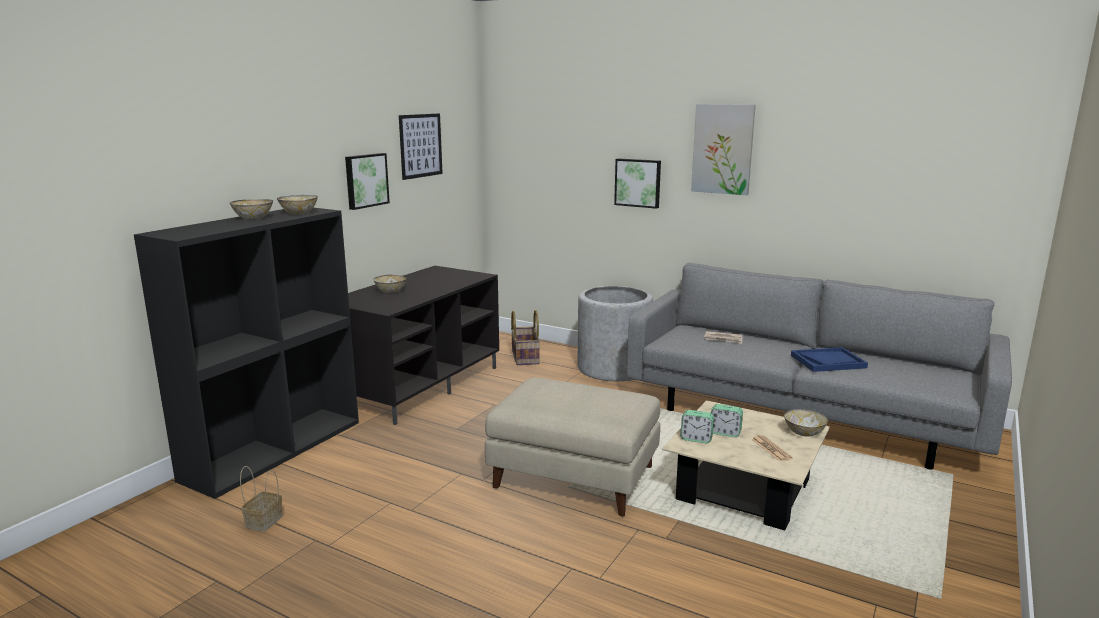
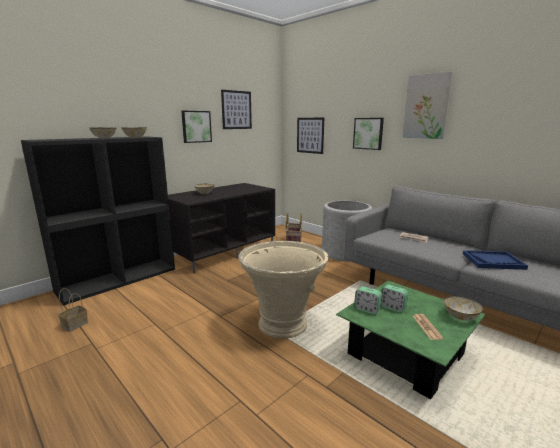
camera: 15 degrees right, 0 degrees up
beige ottoman [485,377,660,517] -> beige planter [239,241,328,339]
beige coffee table [662,400,830,530] -> green coffee table [336,280,486,399]
none -> picture [297,118,324,154]

